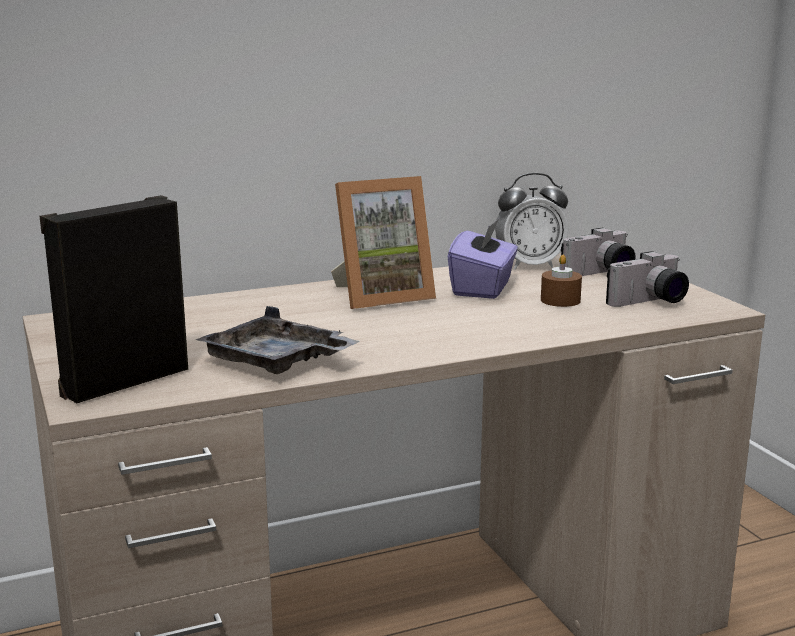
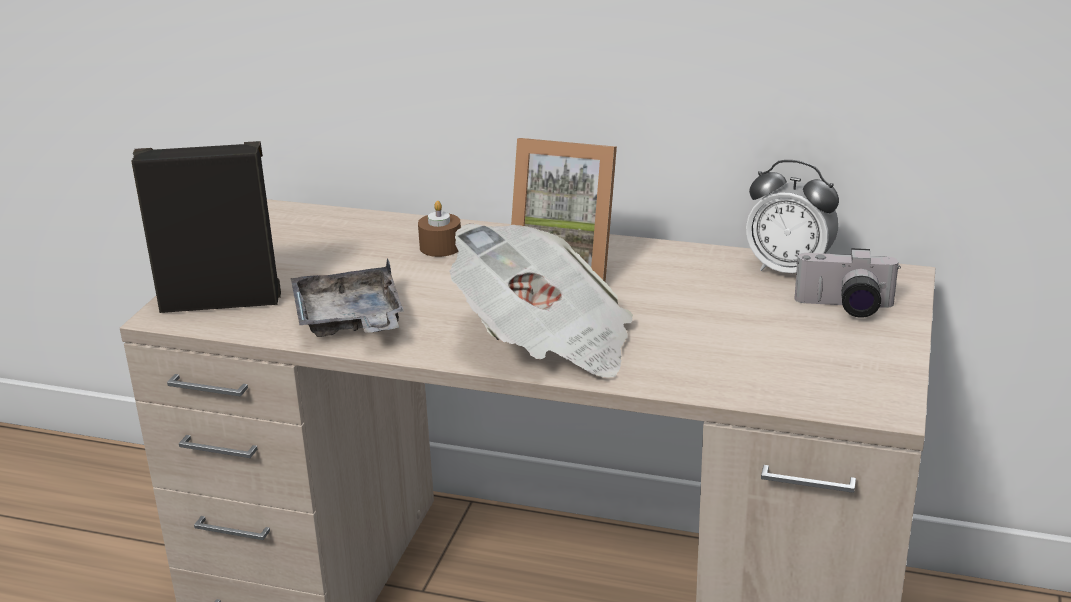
camera: 40 degrees right, 10 degrees up
purple tissue box [448,219,518,299] -> none
brown candle [541,255,582,307] -> brown candle moved to [418,201,461,257]
camera [606,251,689,307] -> none
none -> newspaper [449,223,633,378]

